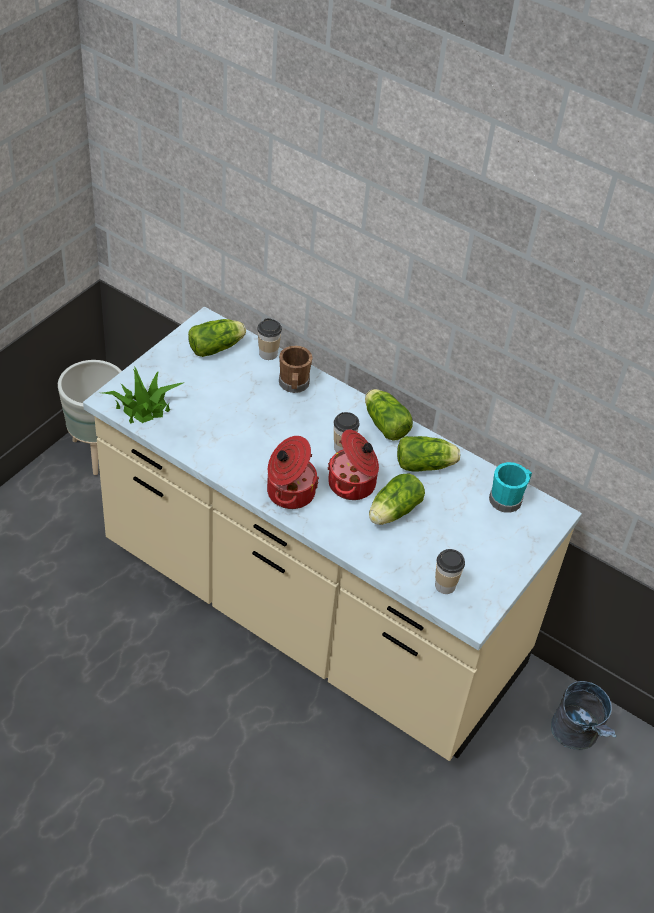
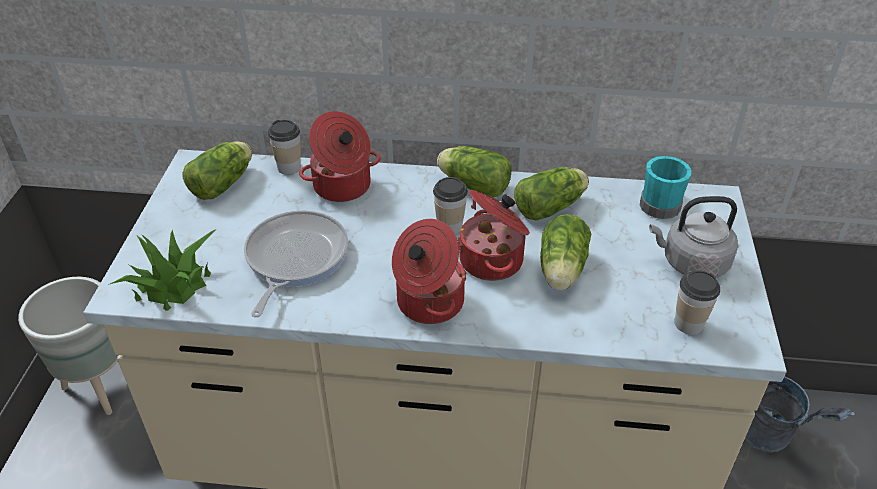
camera: 25 degrees left, 5 degrees down
brown mug [279,345,313,393] -> cooking pot [299,111,380,202]
none -> frying pan [244,210,348,317]
none -> grey kettle [649,196,738,278]

